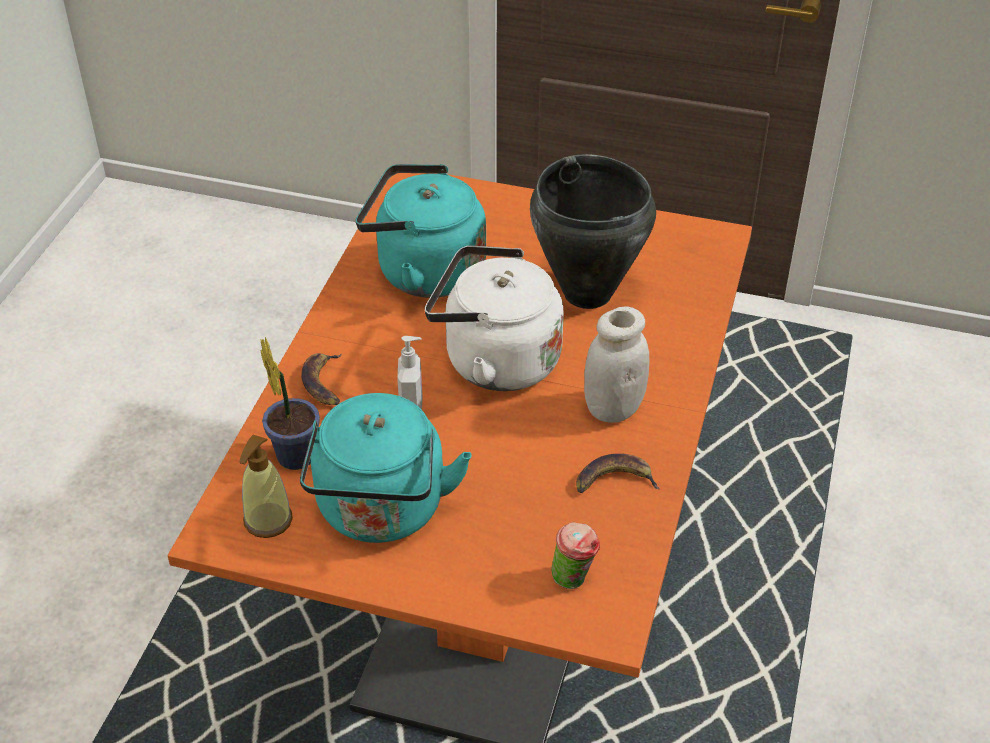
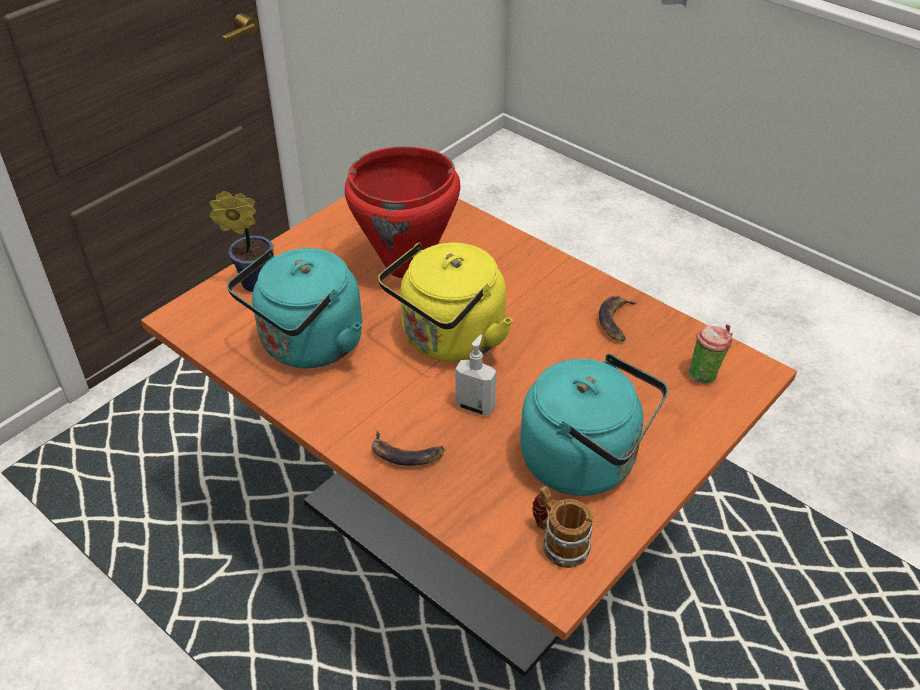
camera: 65 degrees left, 0 degrees up
soap dispenser [239,435,293,538] -> mug [532,486,593,568]
potted plant [261,337,320,470] -> potted plant moved to [209,191,273,292]
white kettle [424,245,564,391] -> yellow kettle [378,242,513,362]
black cooking pot [530,154,656,309] -> red cooking pot [345,146,460,278]
white jar [584,307,650,423] -> none

